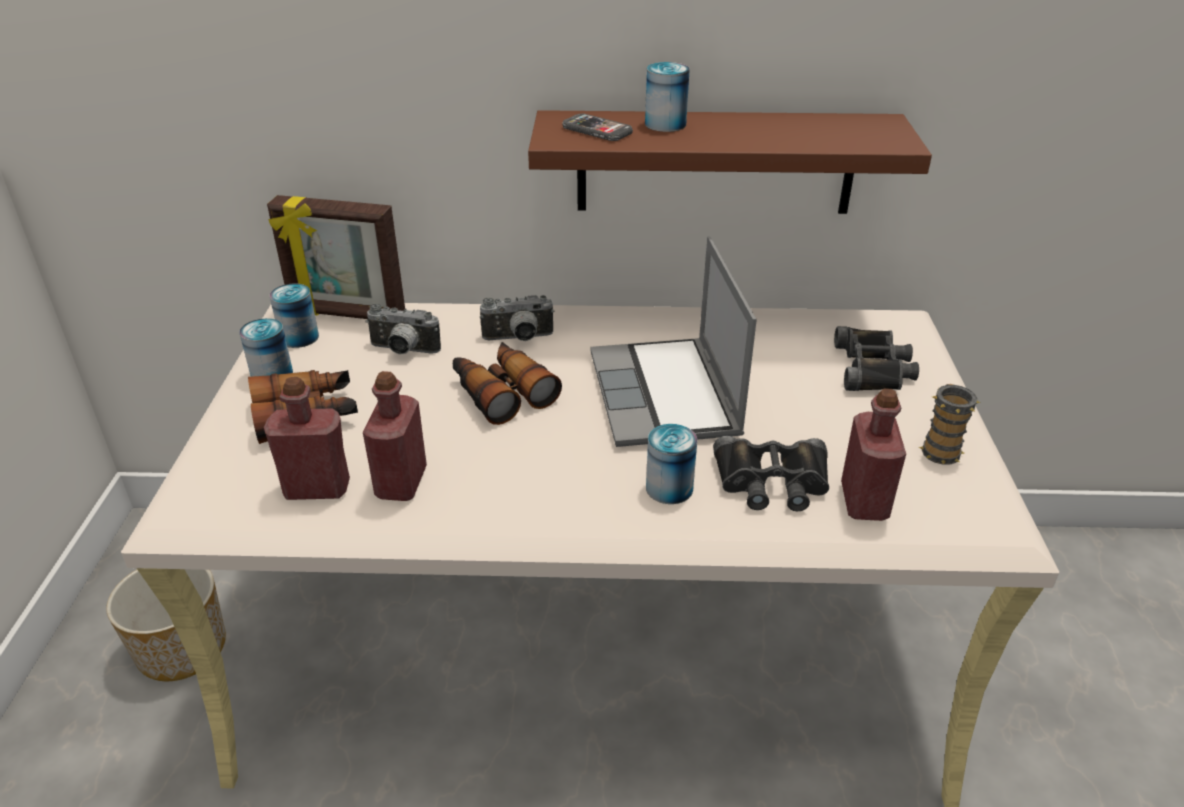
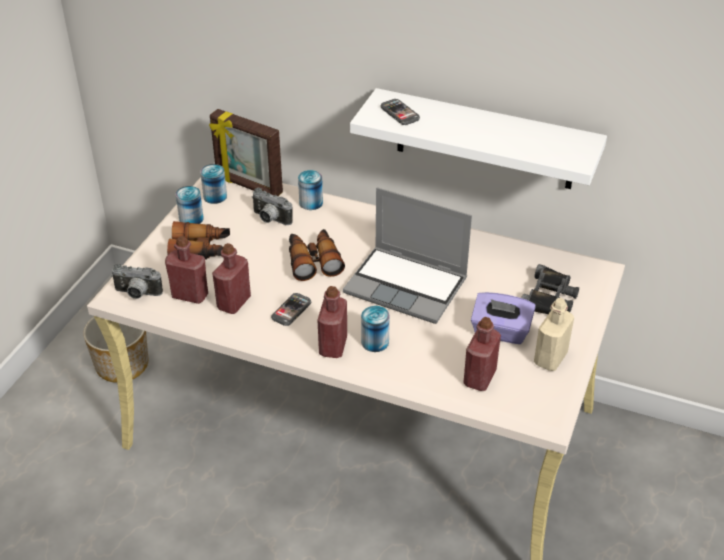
camera: 20 degrees right, 5 degrees up
camera [480,295,554,341] -> camera moved to [111,264,163,299]
brown shelf [528,110,932,214] -> white shelf [350,88,607,189]
laptop [590,236,757,447] -> laptop turned 75 degrees counterclockwise [343,187,472,324]
can [645,62,690,132] -> can moved to [298,170,323,210]
black binoculars [713,436,829,511] -> none
mug [918,384,981,465] -> beige bottle [534,298,574,371]
none -> phone [271,293,311,326]
none -> red bottle [317,286,347,358]
none -> purple tissue box [471,292,535,344]

